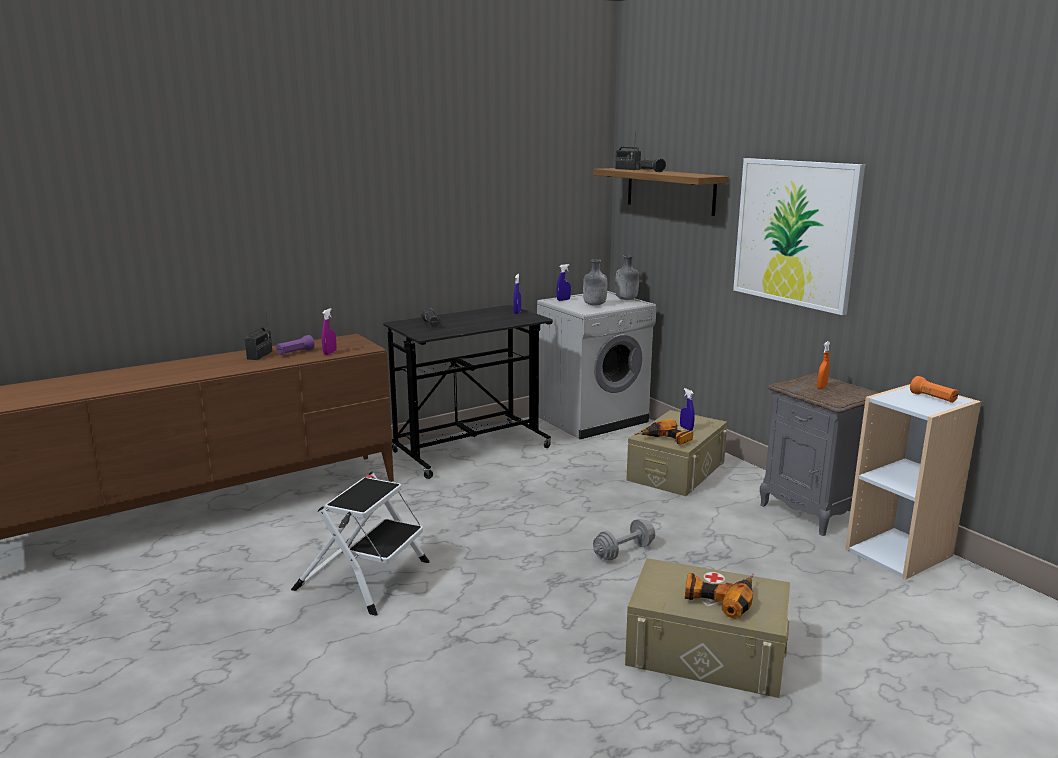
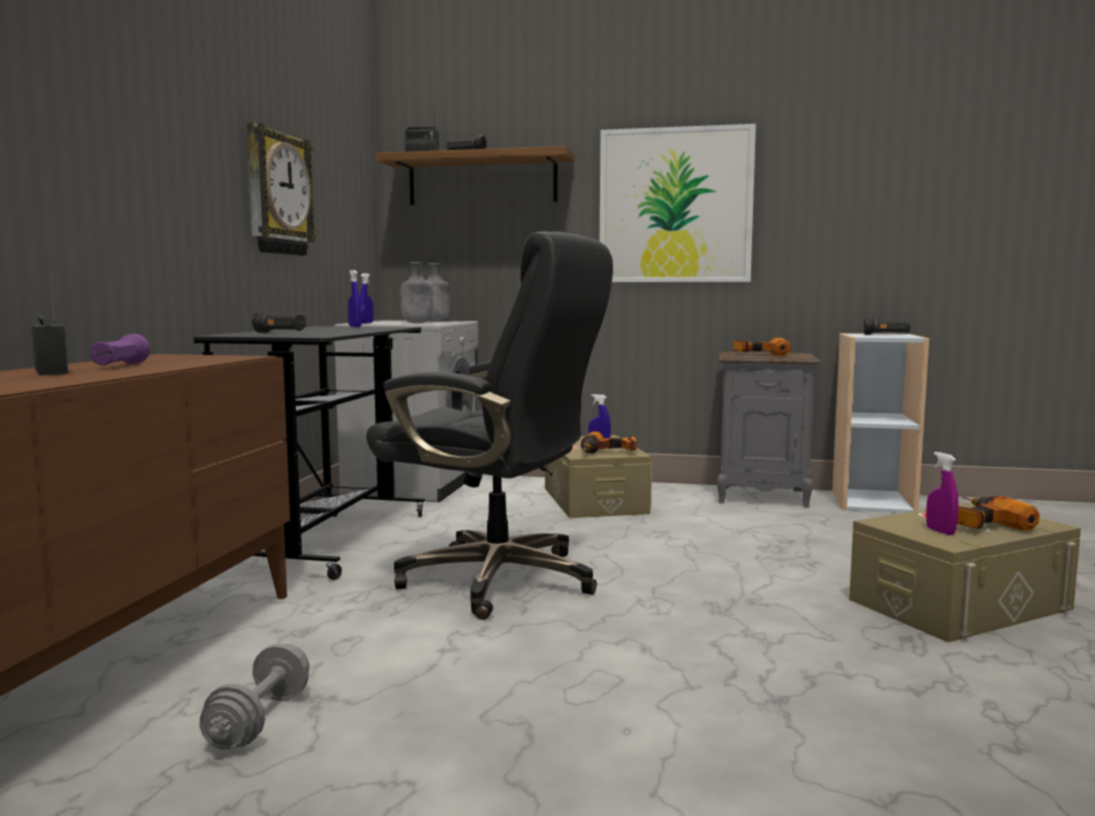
camera: 45 degrees left, 10 degrees down
step ladder [291,472,430,616] -> none
purple spray bottle [322,308,337,355] -> purple spray bottle moved to [926,452,959,535]
grey dumbbell [593,519,655,560] -> grey dumbbell moved to [199,644,309,749]
orange spray bottle [817,341,830,389] -> power drill [733,338,791,356]
orange flashlight [910,376,959,403] -> black flashlight [864,317,911,335]
none -> wall clock [246,122,316,256]
none -> black office chair [366,232,613,620]

